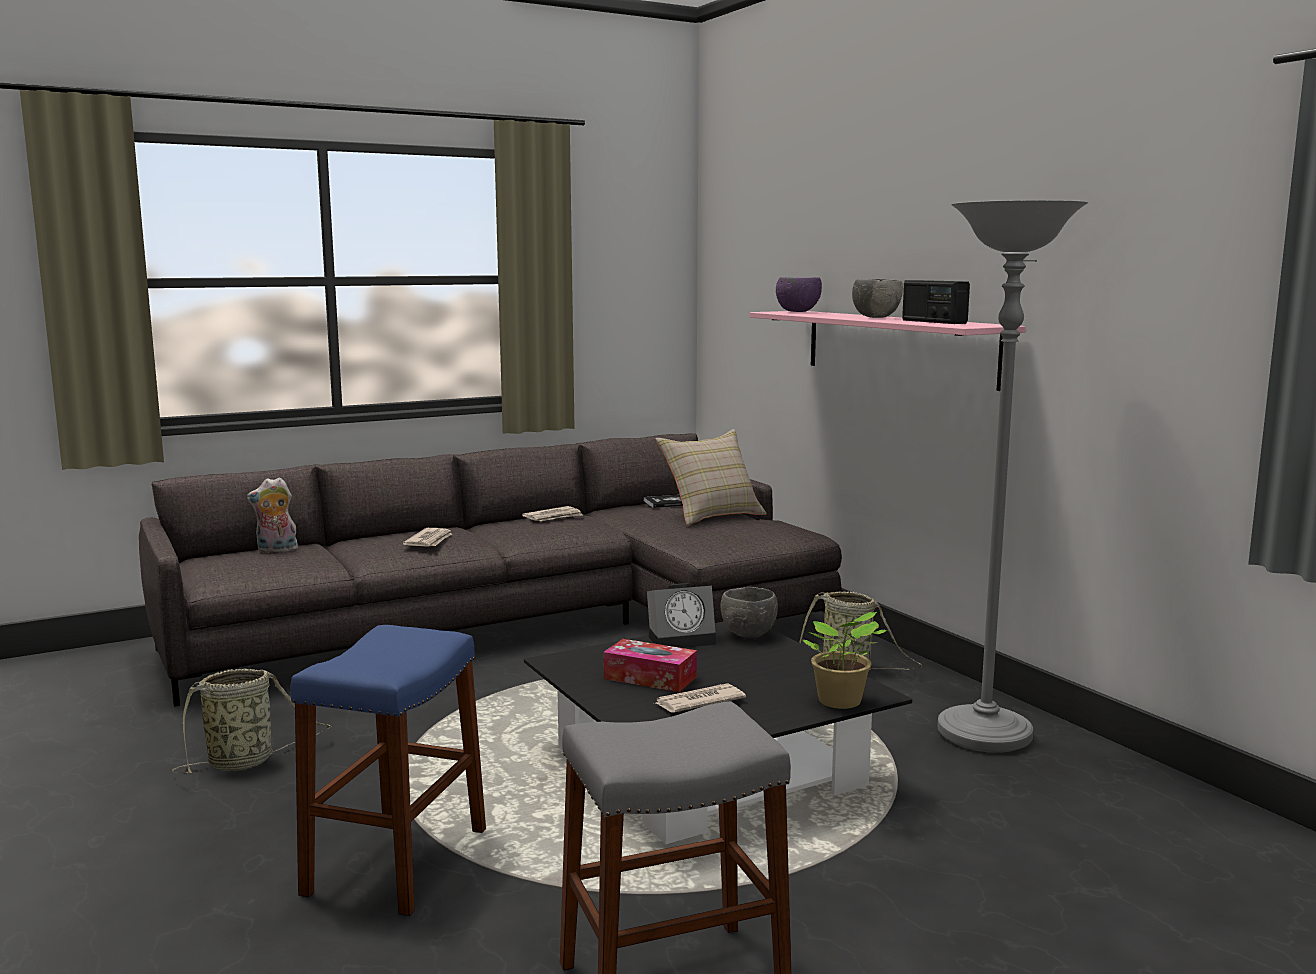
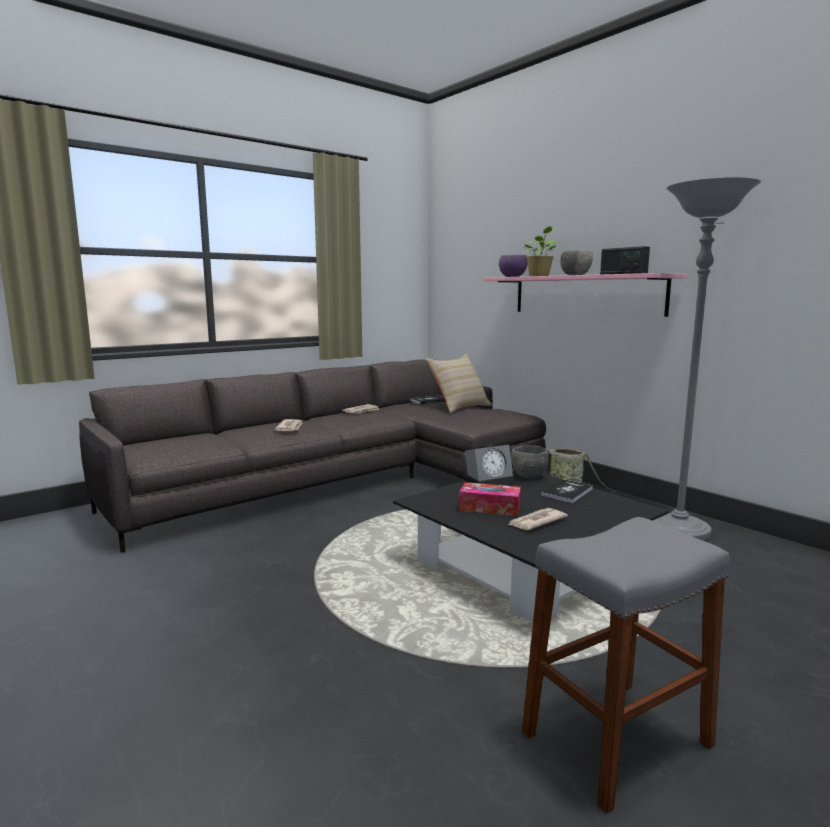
camera: 10 degrees left, 0 degrees up
basket [172,669,332,774] -> none
plush toy [247,477,298,553] -> none
blue stool [291,625,486,917] -> none
potted plant [802,612,888,709] -> potted plant moved to [523,226,557,276]
none -> book [541,479,593,503]

